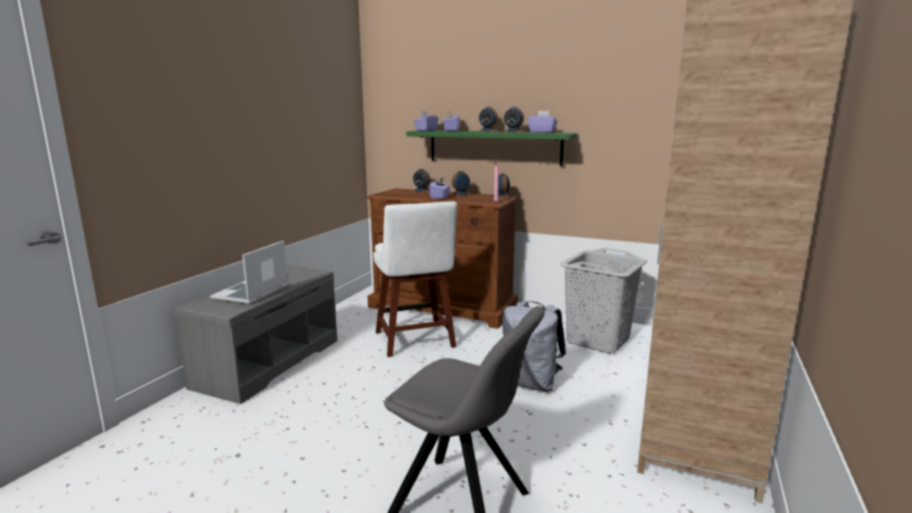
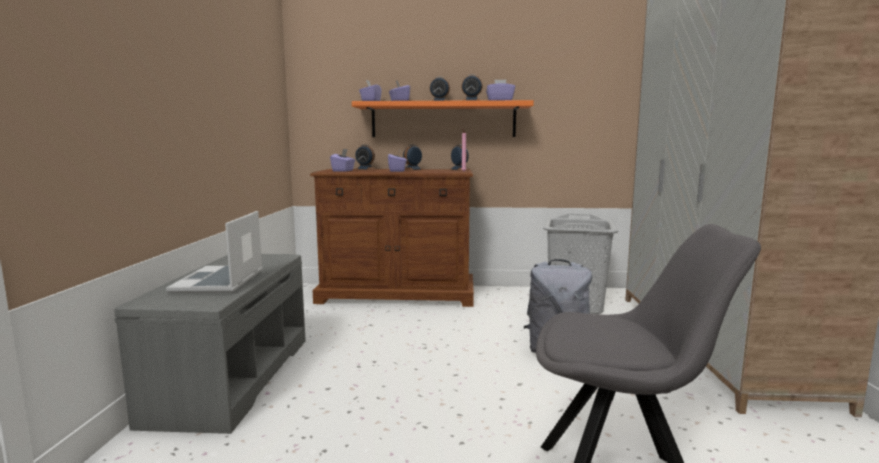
camera: 20 degrees left, 5 degrees down
white chair [374,201,457,357] -> none
green shelf [406,130,577,166] -> orange shelf [352,100,534,137]
none -> purple tissue box [330,149,355,172]

